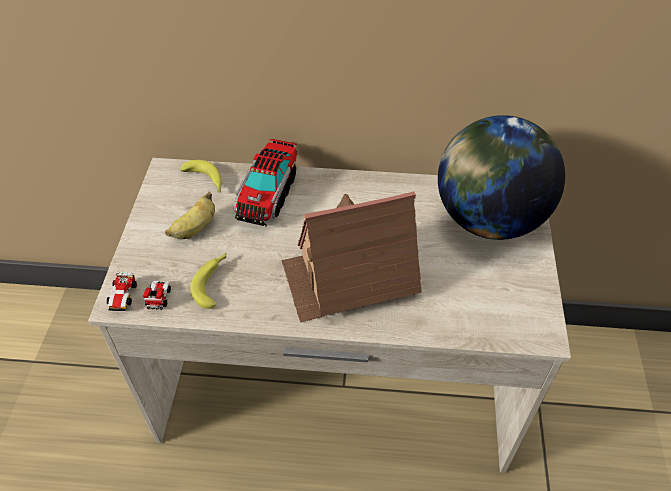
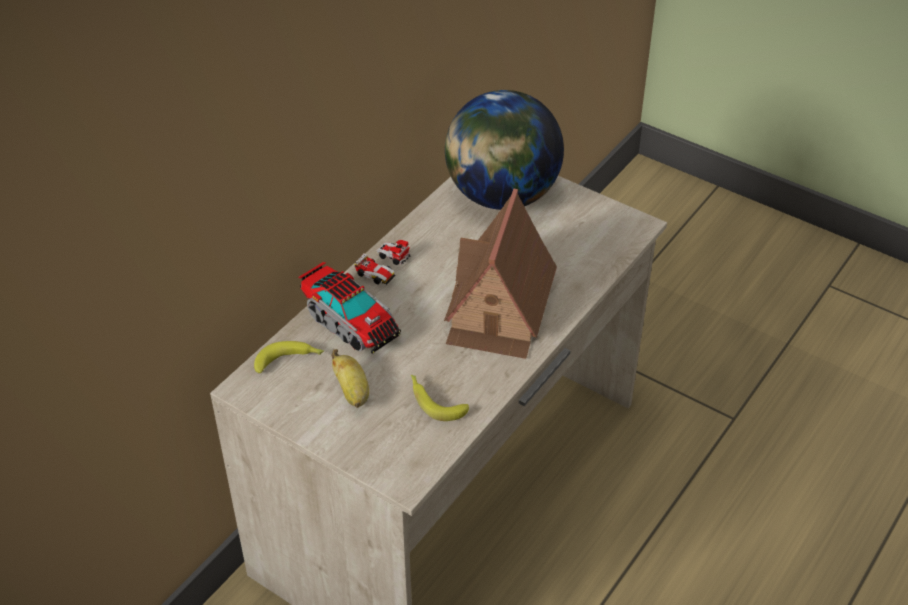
camera: 60 degrees left, 5 degrees down
toy car [107,272,171,311] -> toy car moved to [355,240,410,285]

